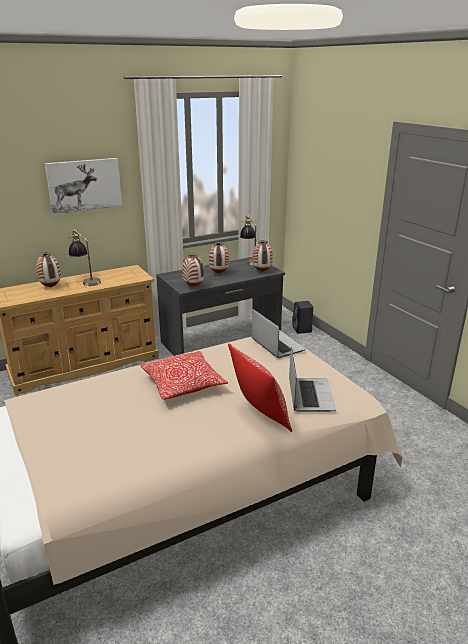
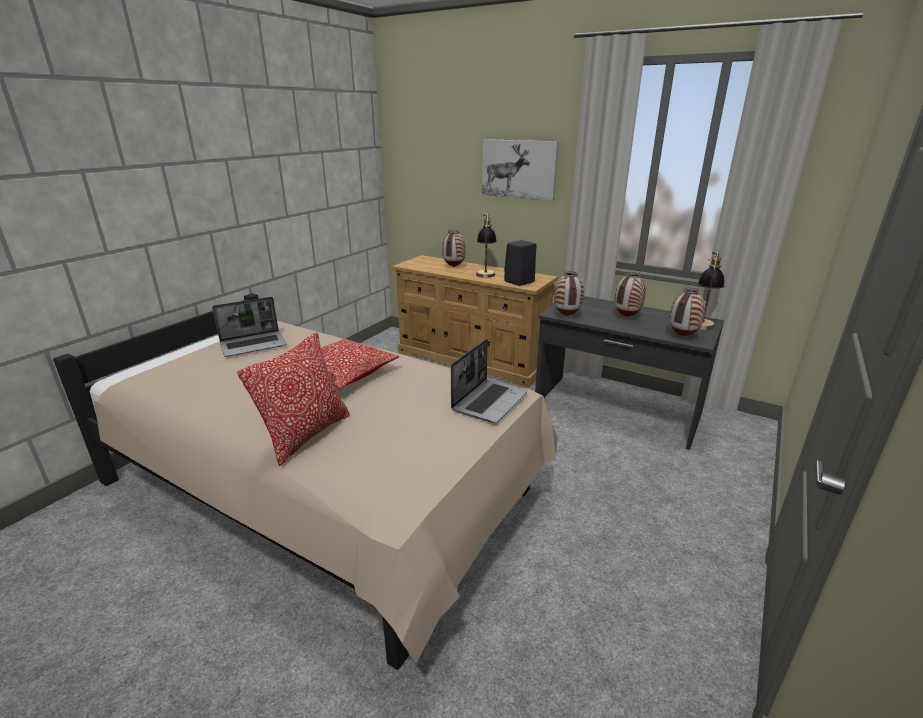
camera: 60 degrees right, 0 degrees up
laptop [289,347,336,412] -> laptop moved to [212,297,287,357]
black speaker [292,301,313,334] -> black speaker moved to [504,240,537,286]

